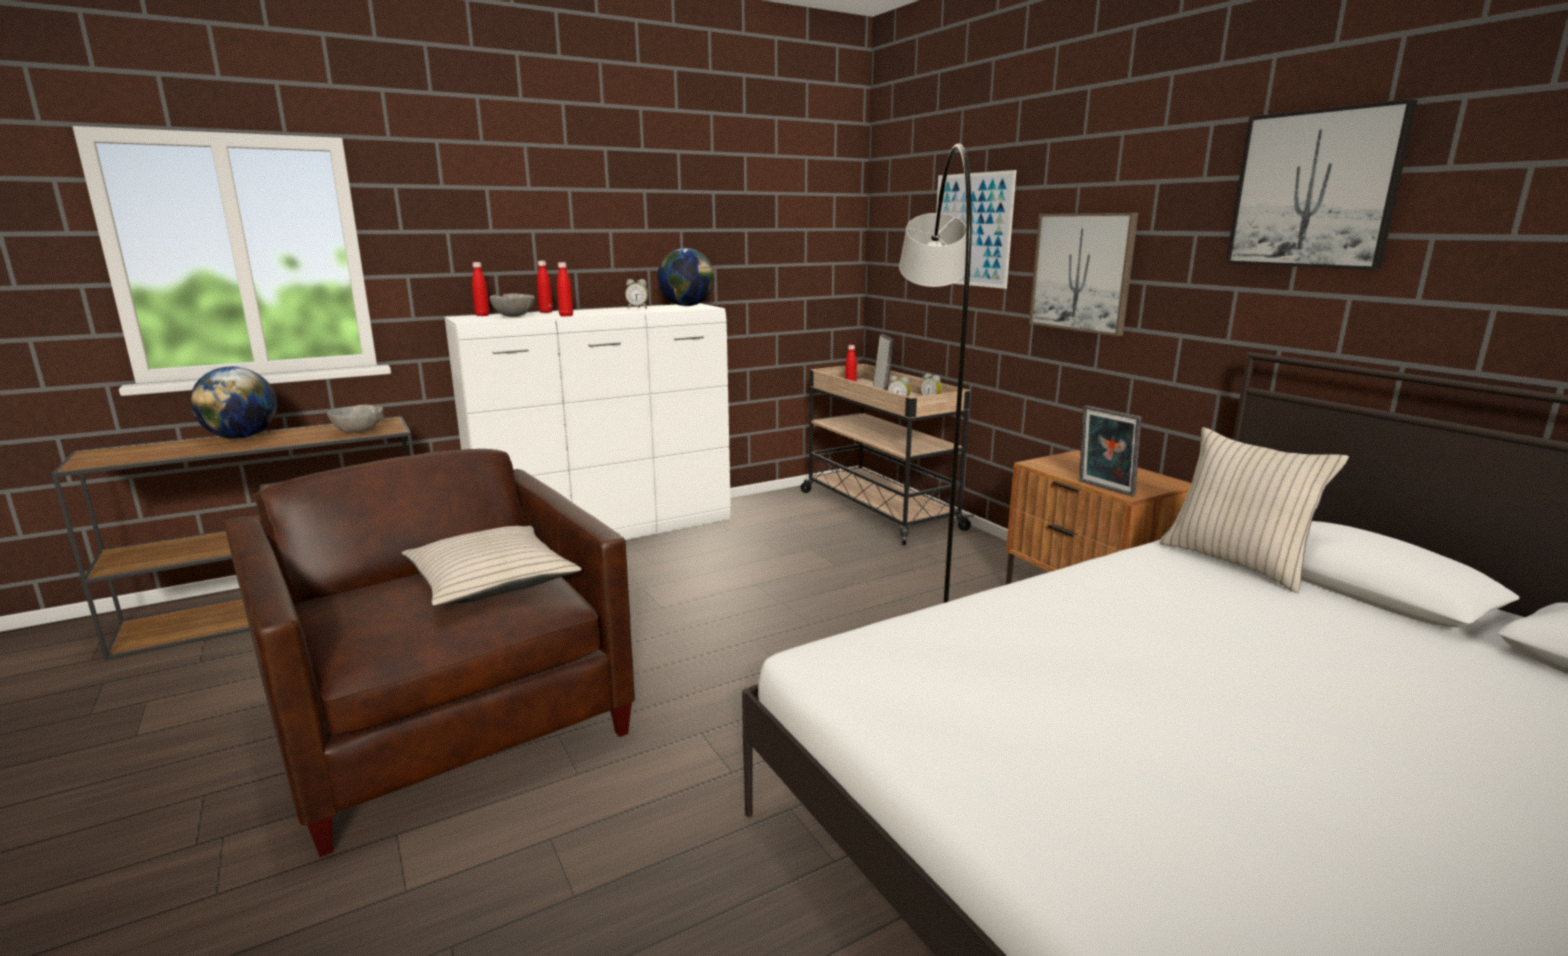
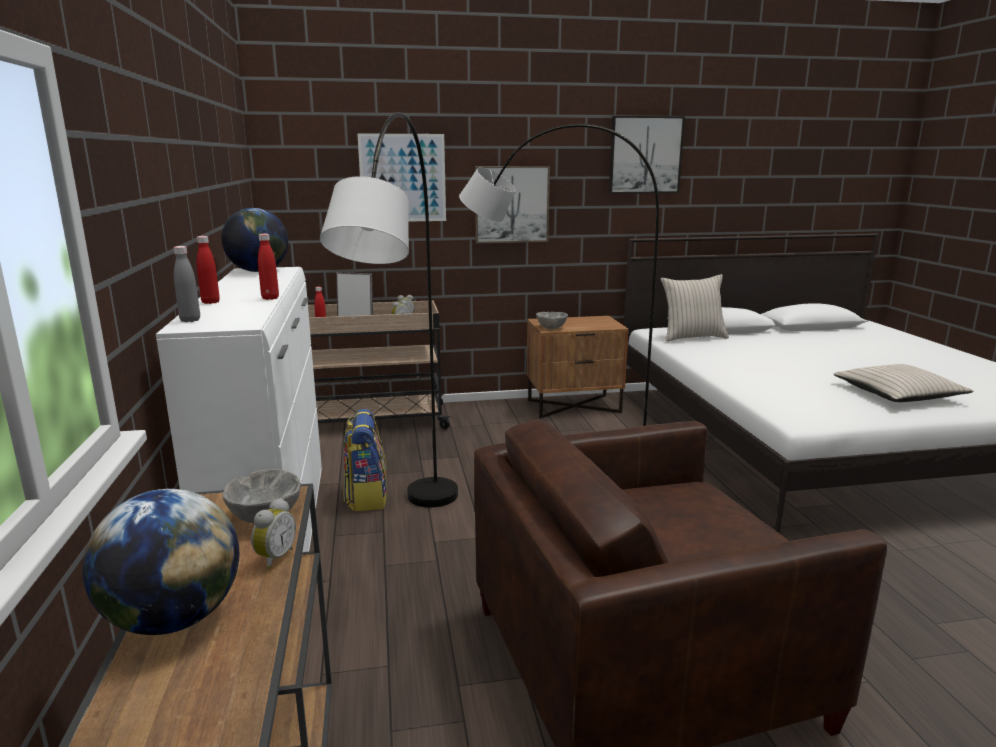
camera: 70 degrees left, 0 degrees up
beige pillow [402,526,582,607] -> beige pillow moved to [834,364,974,402]
red bottle [472,262,490,316] -> grey bottle [174,246,200,322]
grey bowl [490,293,535,317] -> grey bowl moved to [536,312,568,329]
alarm clock [625,279,649,309] -> alarm clock moved to [251,498,296,569]
picture frame [1079,405,1142,496] -> none
none -> grey floor lamp [320,112,458,507]
none -> backpack [344,409,387,511]

